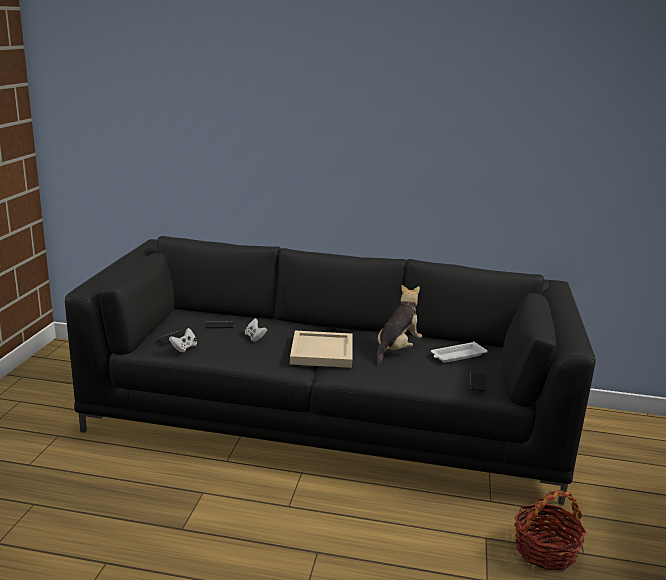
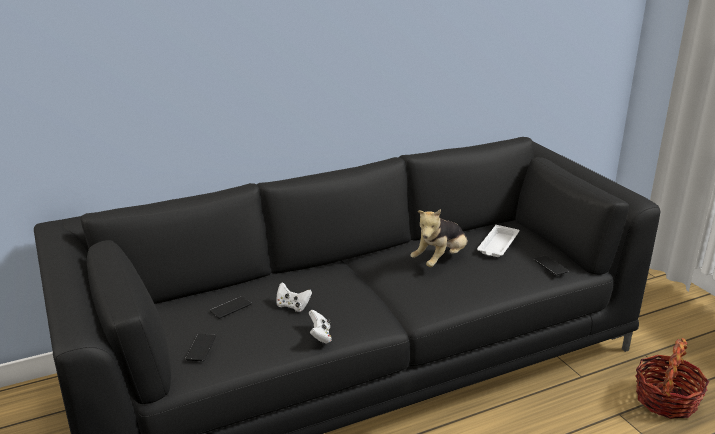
camera: 35 degrees left, 5 degrees up
white game controller [169,328,197,352] -> white game controller moved to [309,310,332,343]
beige tray [290,331,353,368] -> none
plush toy [377,285,422,365] -> plush toy turned 135 degrees counterclockwise [411,209,468,267]

